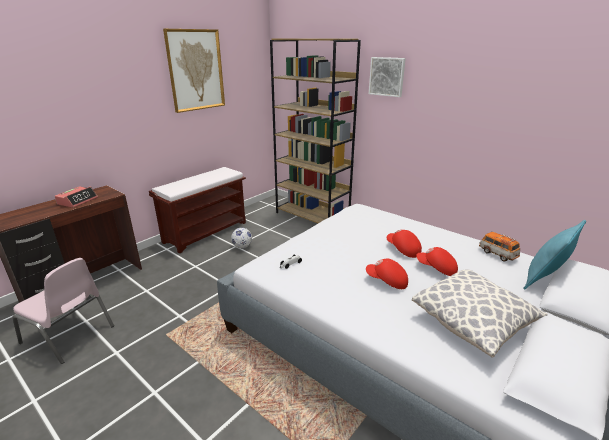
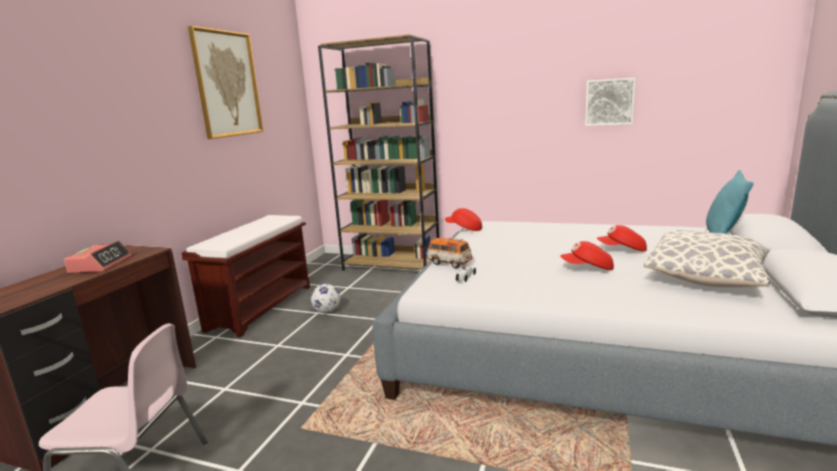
camera: 20 degrees left, 10 degrees down
picture [369,57,406,97] -> picture moved to [585,78,635,126]
red cap [387,229,422,258] -> red cap moved to [445,208,482,231]
toy car [479,232,520,262] -> toy car moved to [426,238,473,268]

